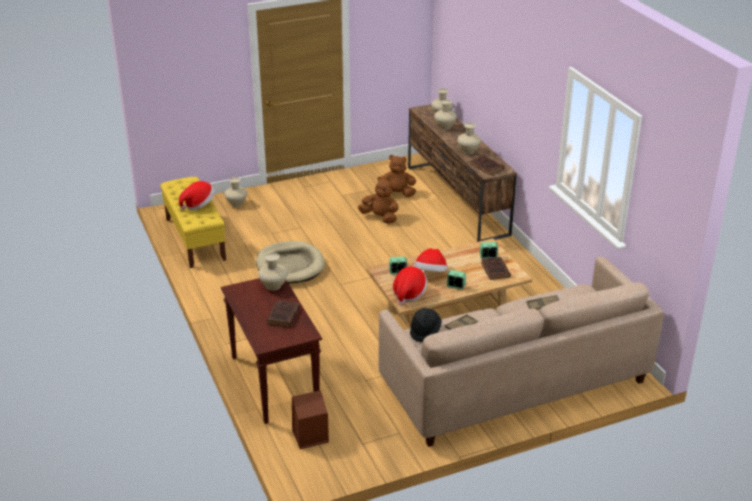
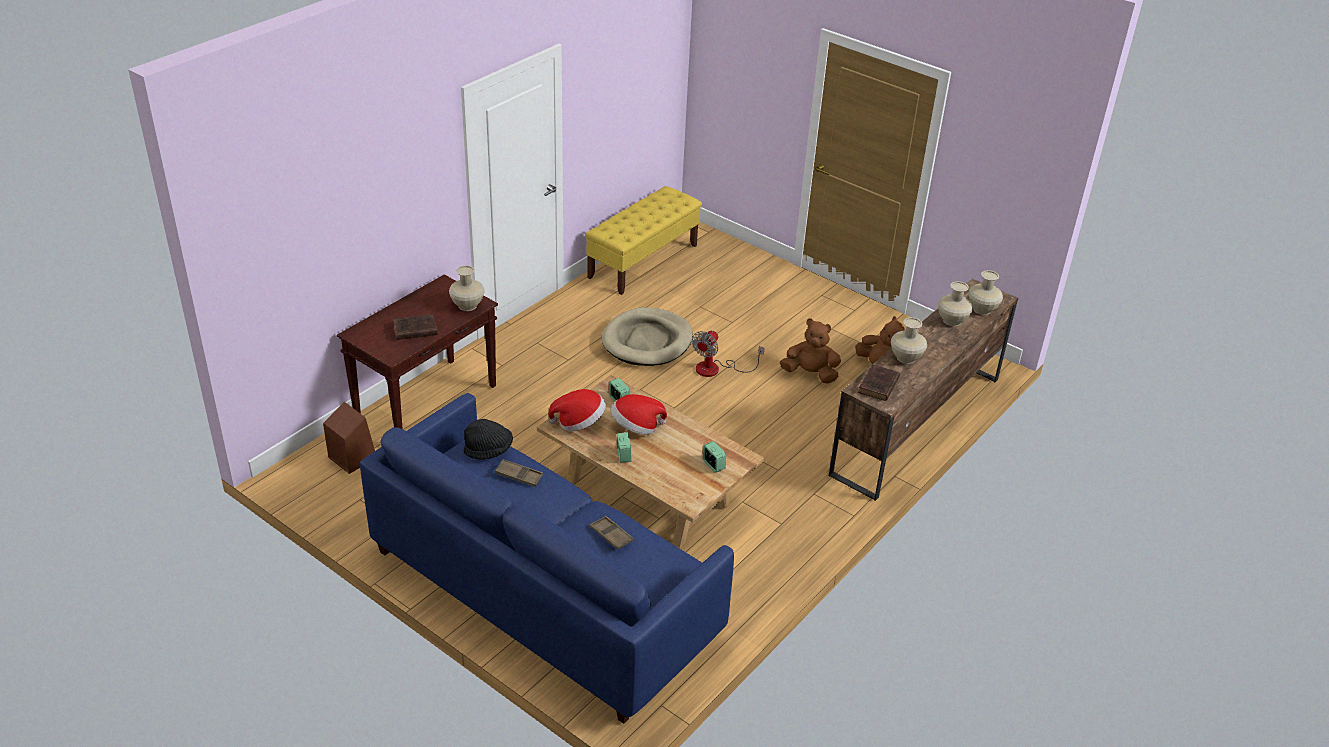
camera: 60 degrees right, 5 degrees up
hat [179,181,215,210] -> none
beige vase [225,177,247,207] -> none
brown plush toy [358,177,398,224] -> brown plush toy turned 75 degrees counterclockwise [780,318,841,384]
beige sofa [378,256,664,447] -> blue sofa [360,393,734,724]
brown book [481,257,511,280] -> none
none -> fan [692,330,764,377]

